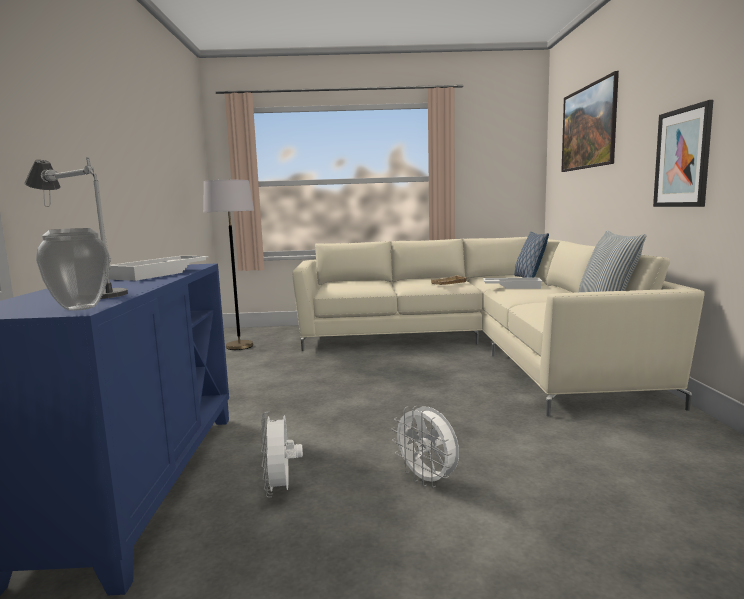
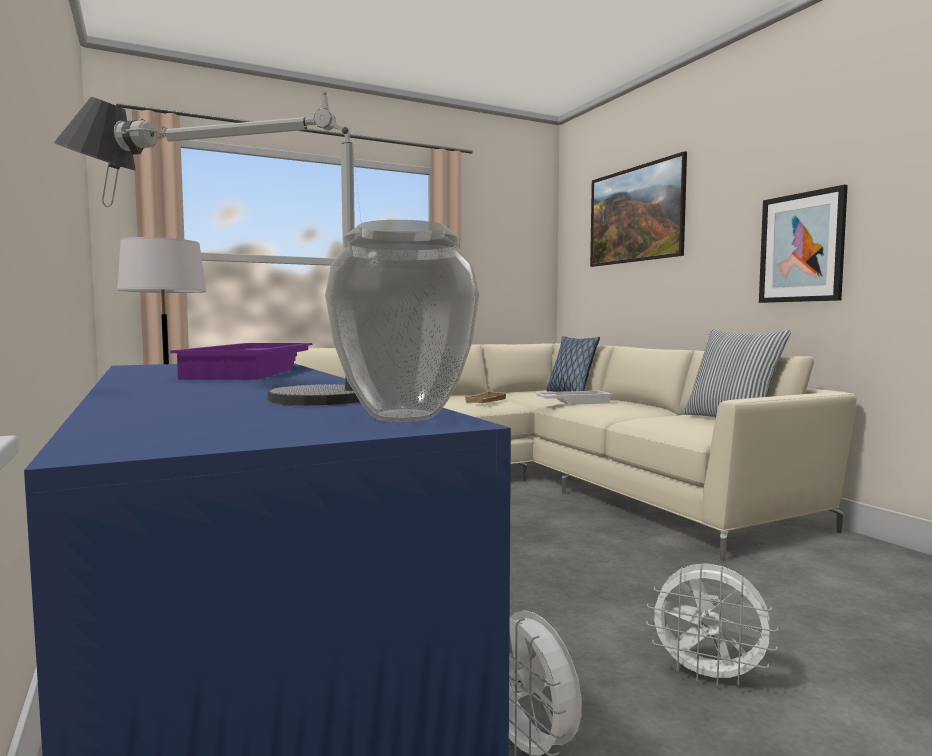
camera: 25 degrees left, 5 degrees down
white tray [109,256,209,281] -> purple tray [170,343,312,380]

